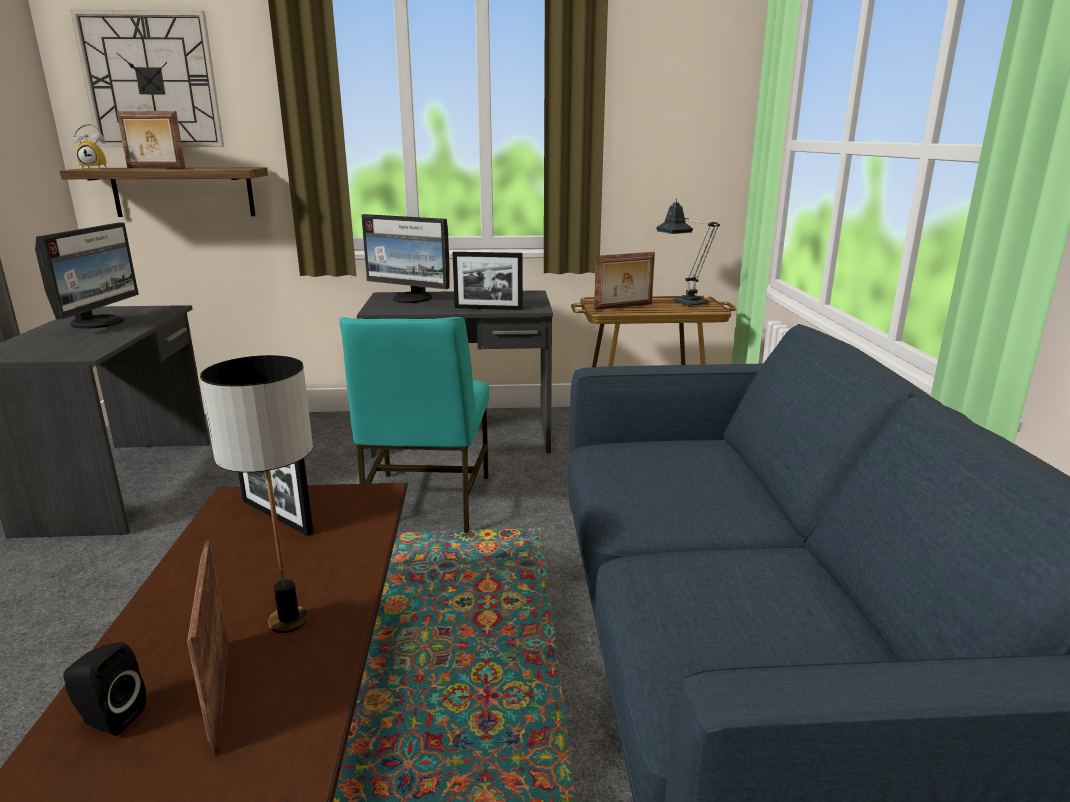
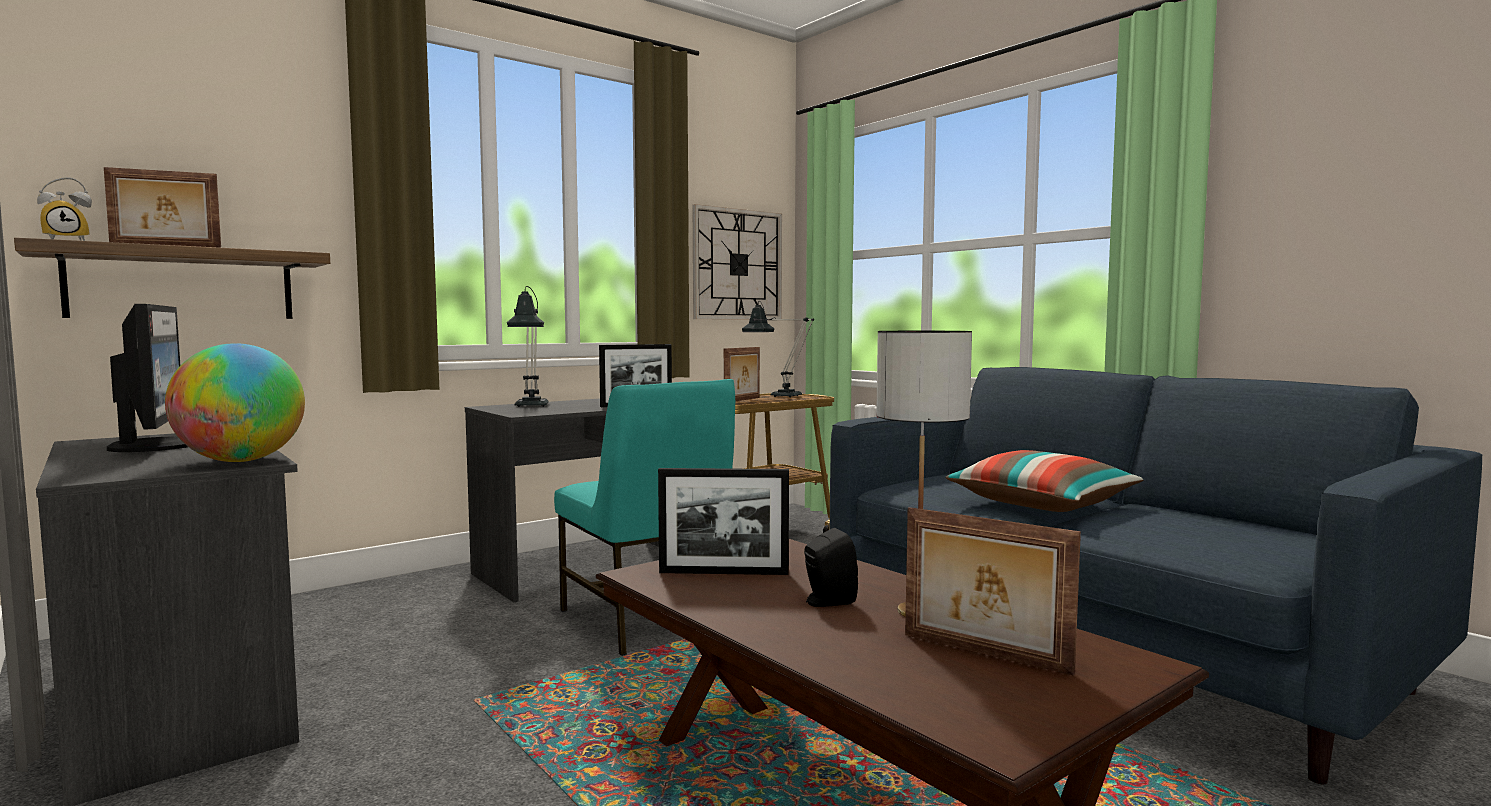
camera: 35 degrees left, 15 degrees down
black speaker [63,642,146,736] -> black speaker moved to [804,528,858,607]
wall clock [70,10,224,147] -> wall clock moved to [693,204,782,320]
monitor [361,214,449,303] -> table lamp [507,286,549,407]
none -> globe [165,343,305,462]
none -> pillow [946,450,1143,512]

